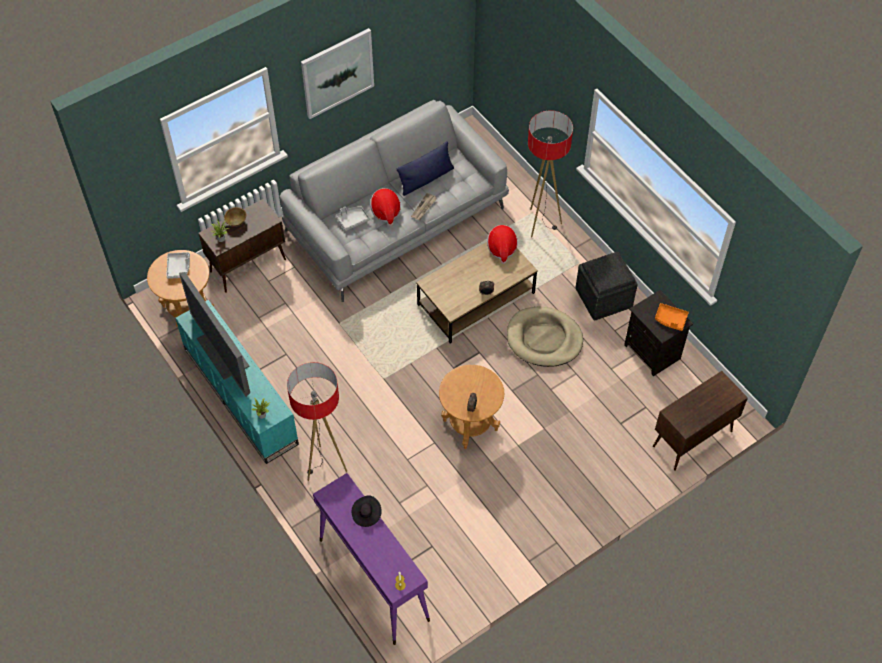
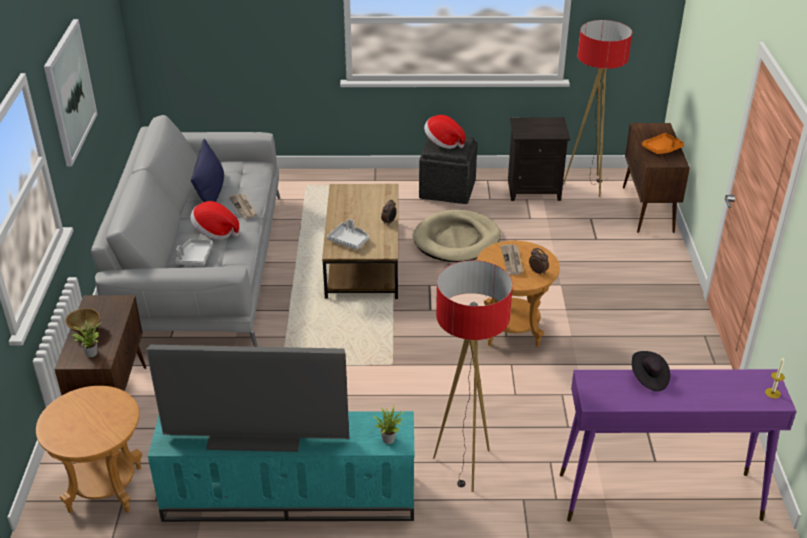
camera: 55 degrees left, 20 degrees down
grey tray [166,252,190,279] -> grey tray moved to [327,219,369,250]
hat [487,225,518,264] -> hat moved to [424,115,465,149]
floor lamp [528,111,573,237] -> floor lamp moved to [563,20,632,197]
orange tray [655,303,689,331] -> orange tray moved to [642,133,684,154]
none -> newspaper [501,244,523,275]

